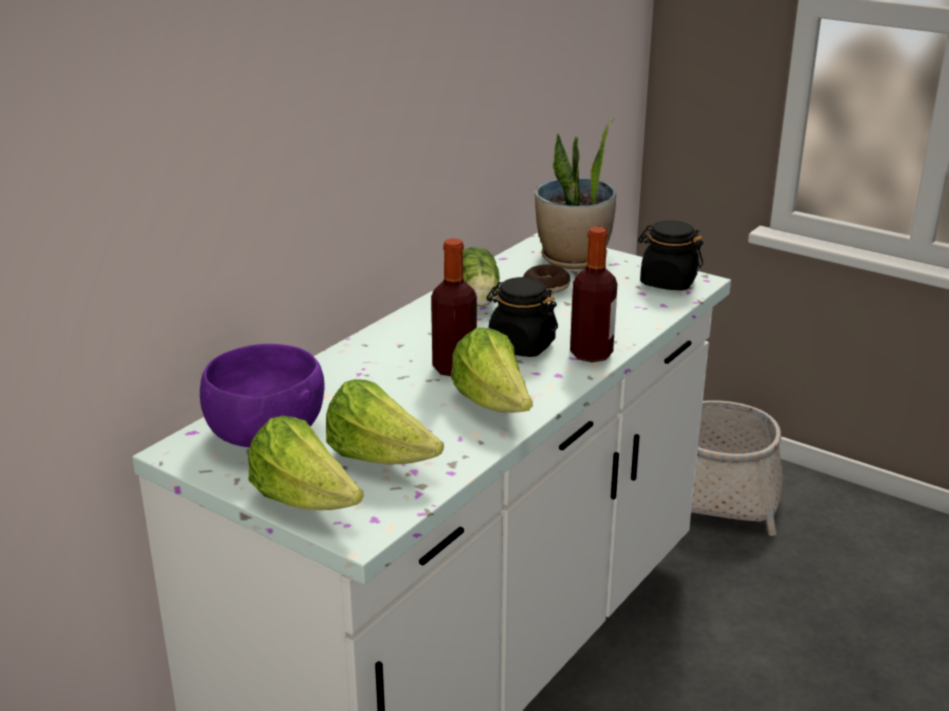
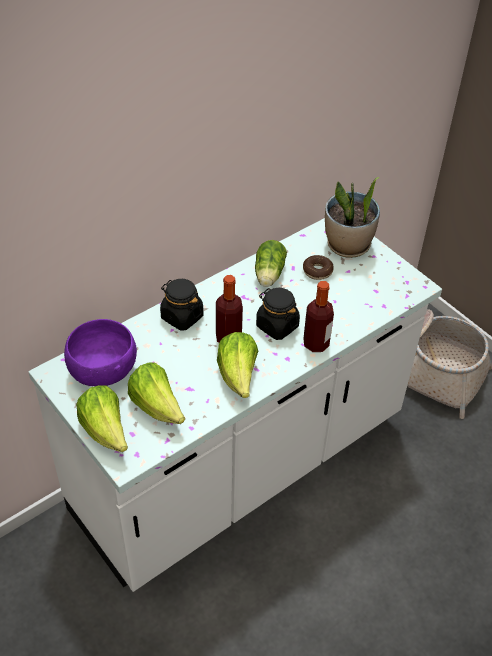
camera: 15 degrees right, 20 degrees up
black jar [638,220,703,290] -> black jar moved to [160,279,203,331]

